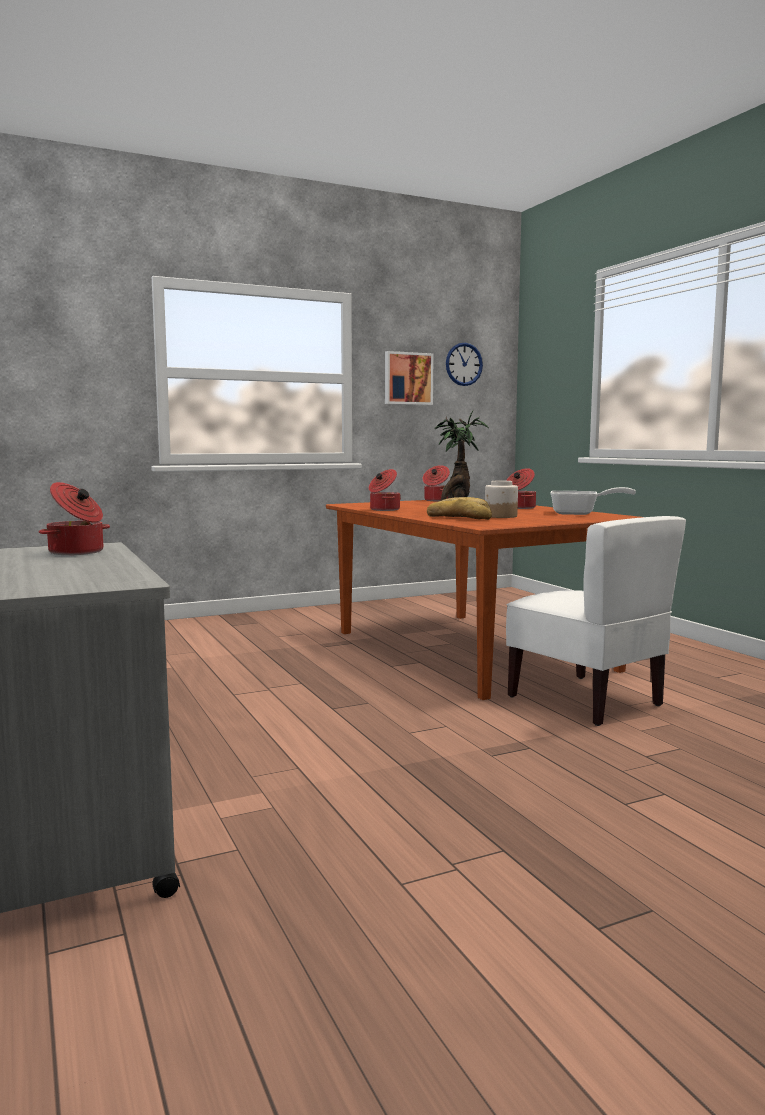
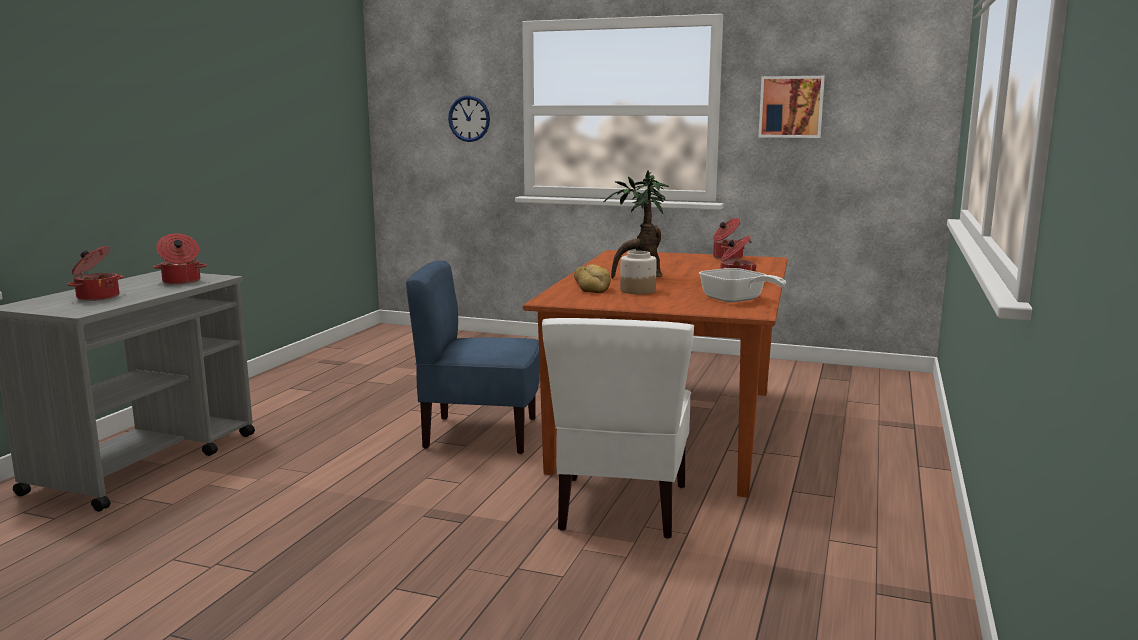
camera: 45 degrees right, 5 degrees up
cooking pot [369,469,401,511] -> cooking pot moved to [67,246,123,301]
wall clock [446,343,483,386] -> wall clock moved to [448,95,490,142]
none -> blue chair [406,261,540,454]

